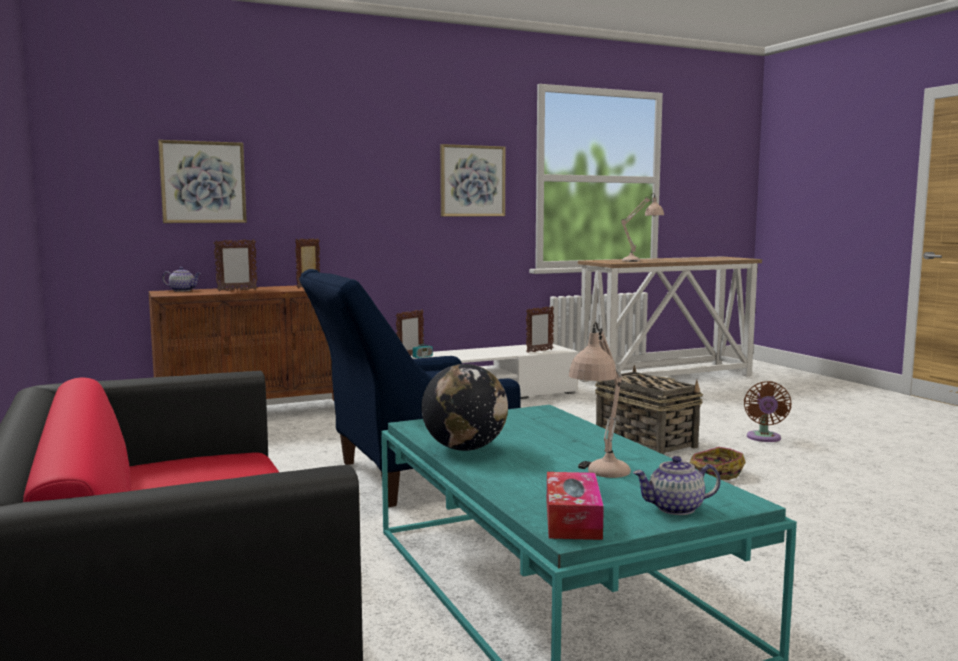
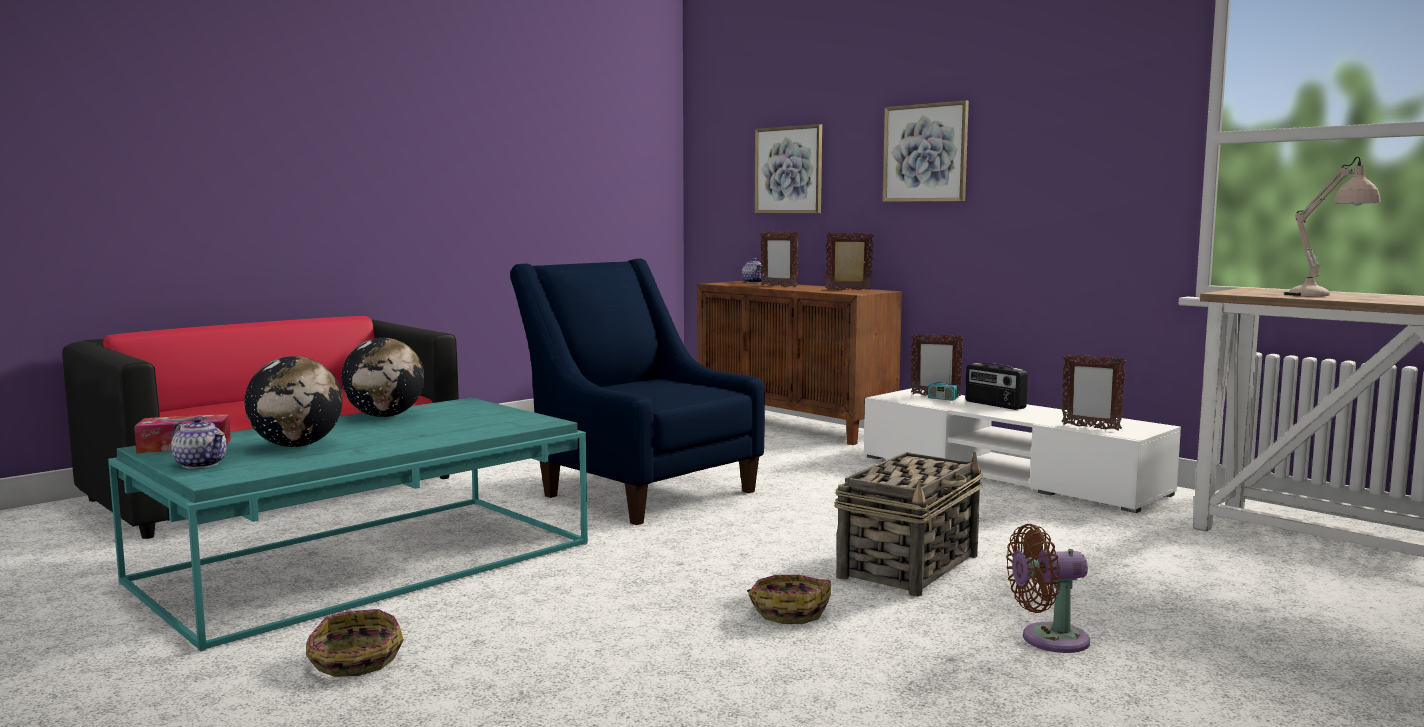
camera: 70 degrees right, 0 degrees up
picture [440,144,506,216] -> picture moved to [883,100,969,202]
beige table lamp [569,322,631,478] -> globe [245,356,342,447]
teapot [633,456,721,515] -> teapot turned 150 degrees clockwise [171,417,227,469]
none -> basket [306,609,404,677]
none -> radio [965,363,1028,410]

